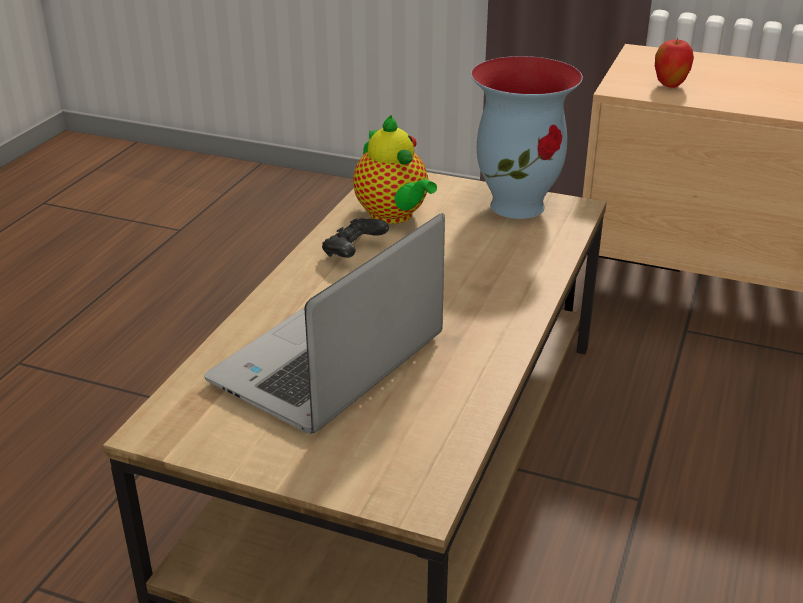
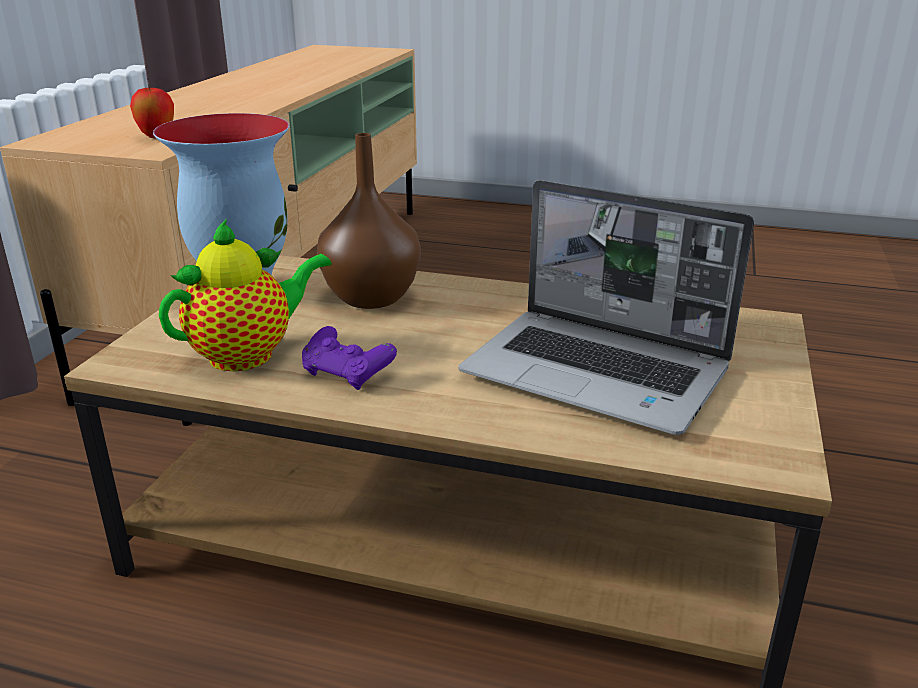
camera: 95 degrees left, 5 degrees down
black game controller [322,218,389,258] -> purple game controller [302,326,397,390]
none -> brown vase [317,133,420,309]

